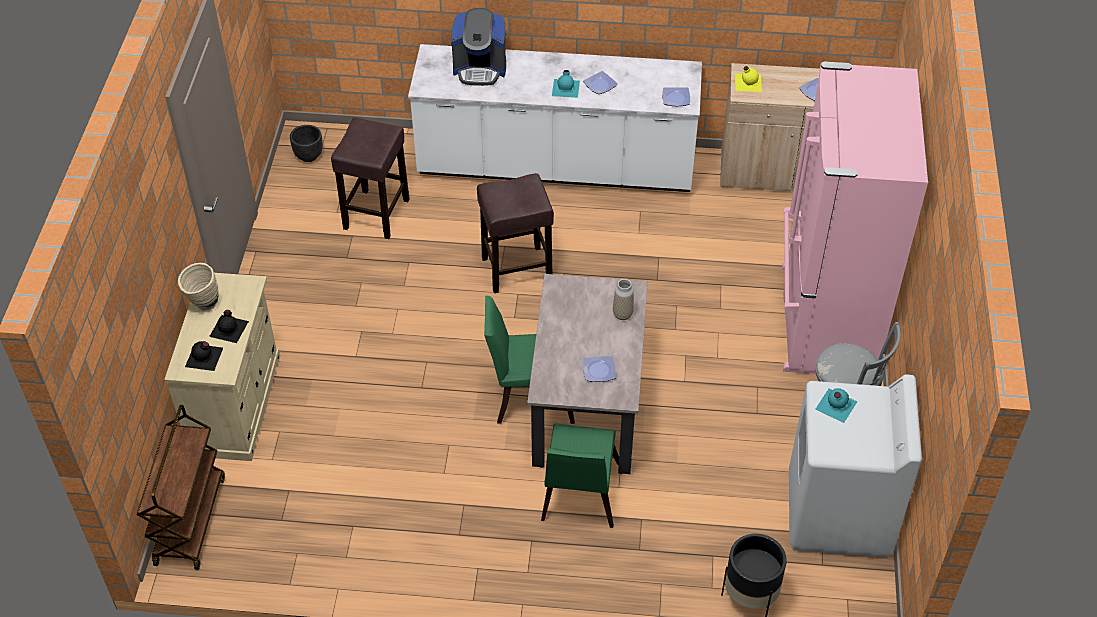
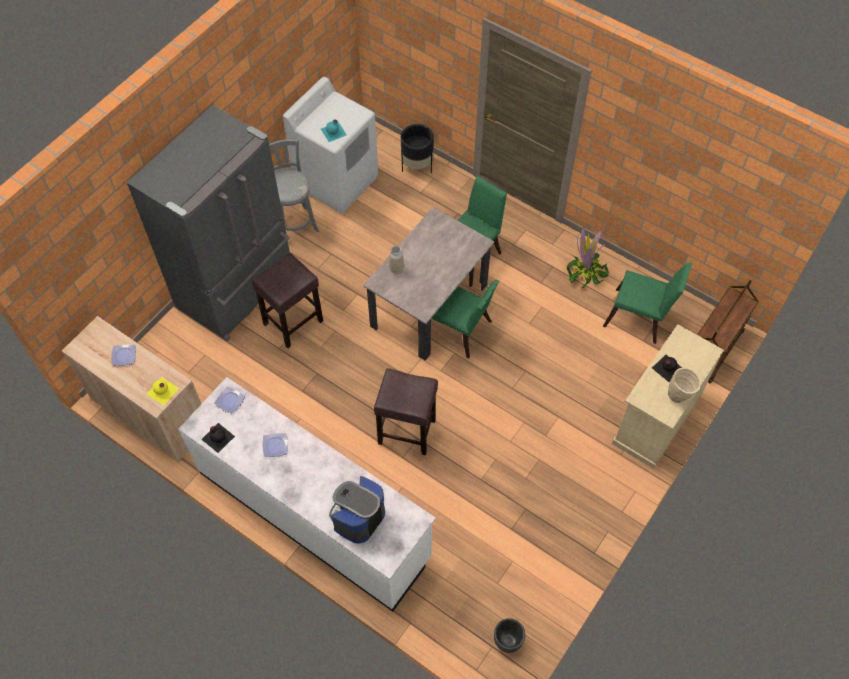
camera: 150 degrees left, 10 degrees up
black bottle [185,341,223,371] -> black bottle moved to [201,423,235,453]
brown stool [331,118,409,239] -> brown stool moved to [252,253,323,348]
coffee machine [451,8,506,86] -> coffee machine turned 90 degrees counterclockwise [329,476,385,544]
turquoise bottle [552,70,580,98] -> none
plate [583,356,616,382] -> none
pink fridge [782,62,928,374] -> grey fridge [127,105,290,341]
none -> potted plant [567,226,609,288]
none -> green chair [603,262,692,344]

